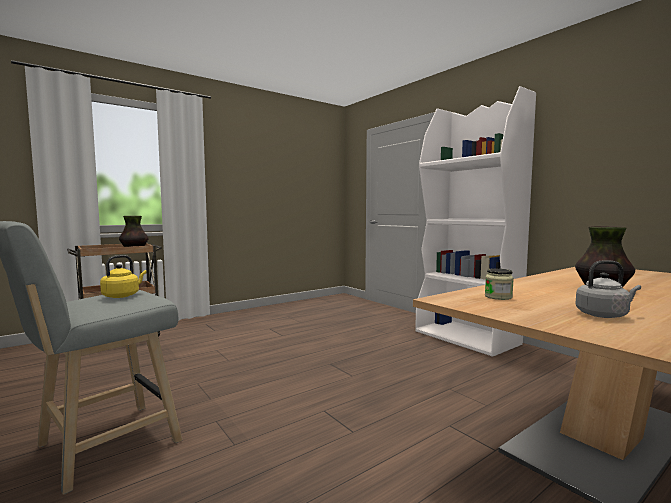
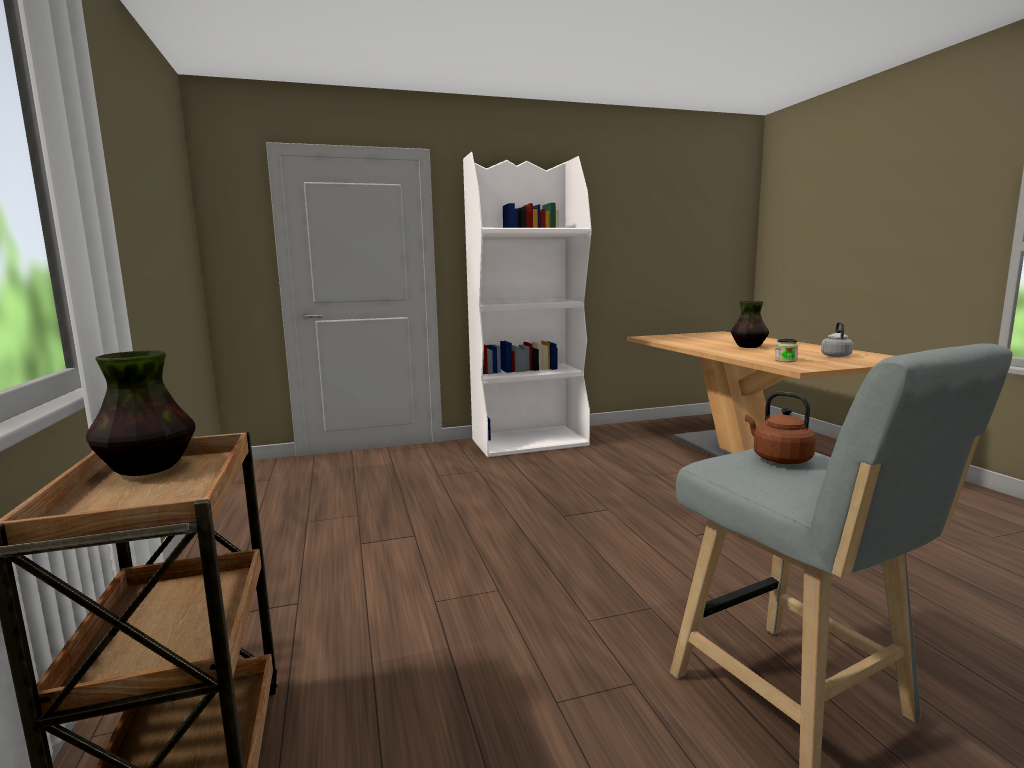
camera: 70 degrees left, 5 degrees up
yellow kettle [100,255,147,298] -> brown kettle [745,392,816,464]

